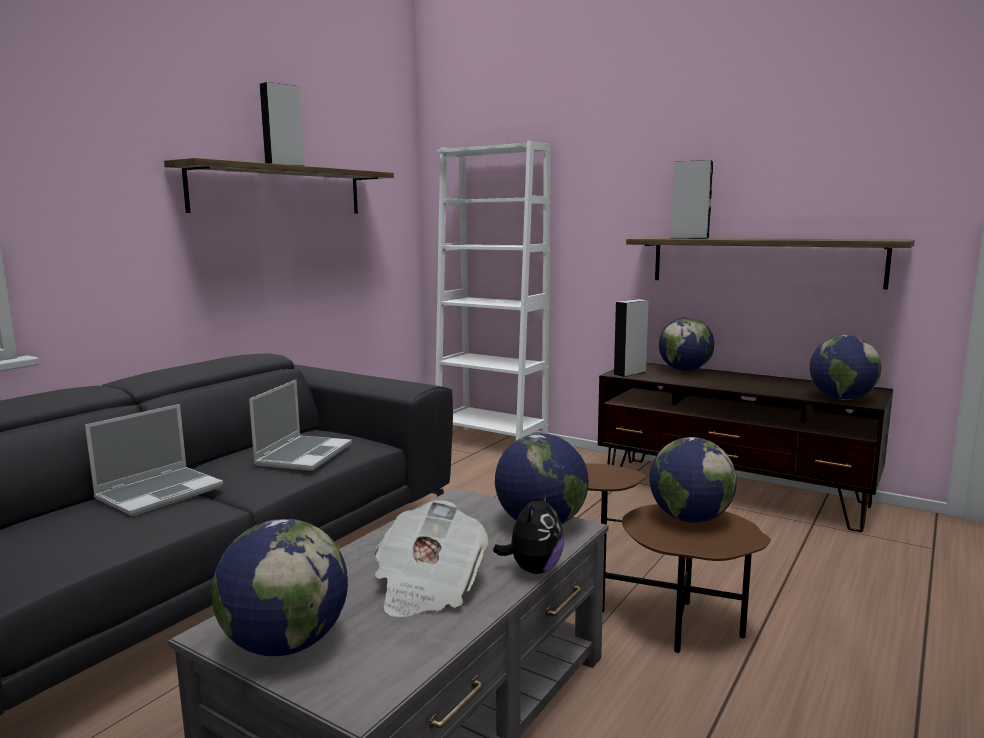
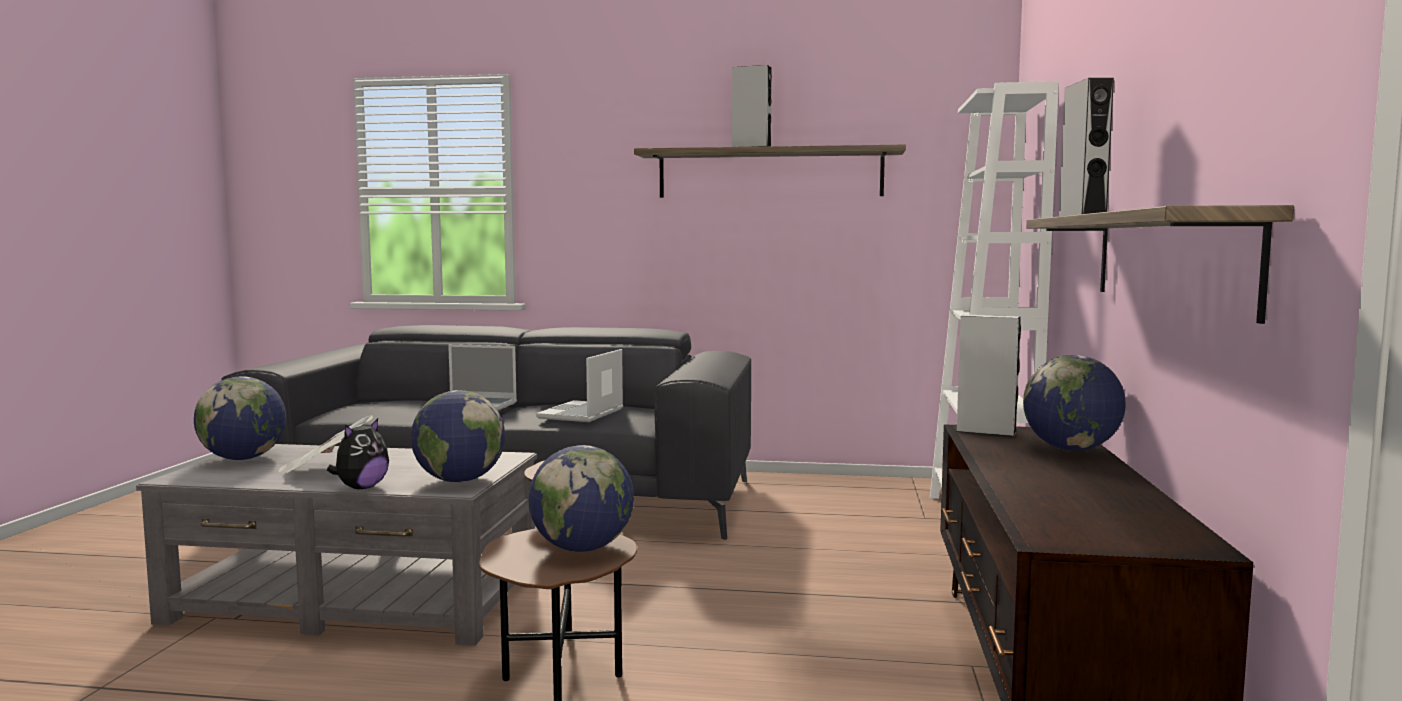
camera: 65 degrees right, 5 degrees down
laptop [249,380,352,471] -> laptop turned 120 degrees clockwise [536,349,623,422]
plush toy [493,489,564,574] -> plush toy turned 60 degrees counterclockwise [327,418,389,489]
globe [810,335,881,400] -> none

